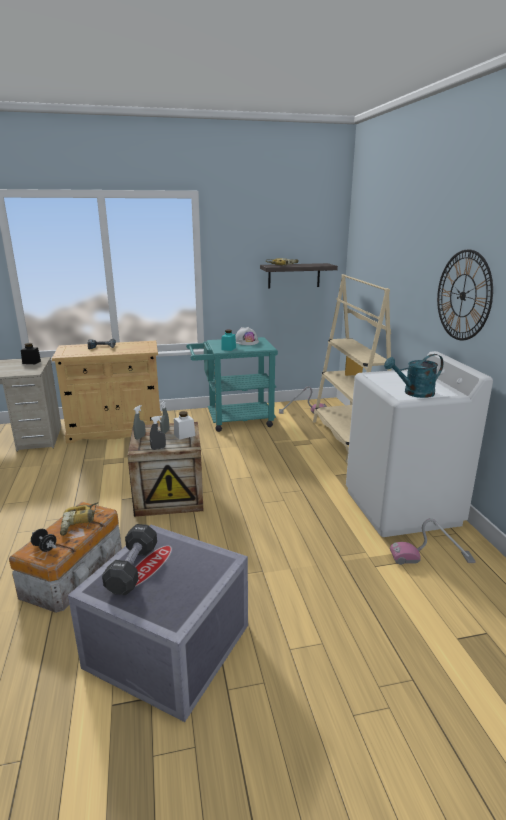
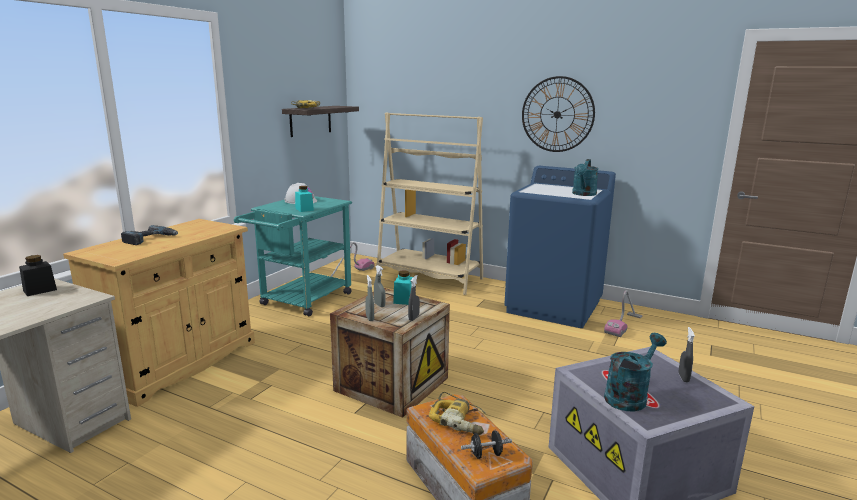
camera: 50 degrees left, 5 degrees down
black dumbbell [102,524,157,595] -> turquoise watering can [604,333,667,411]
white jar [174,411,195,440] -> turquoise jar [393,270,413,305]
white washing machine [346,351,493,537] -> blue washing machine [504,166,616,328]
none -> grey spray bottle [679,327,695,382]

